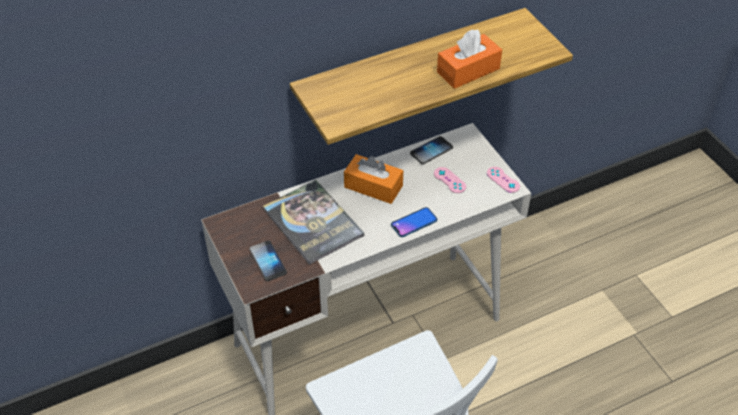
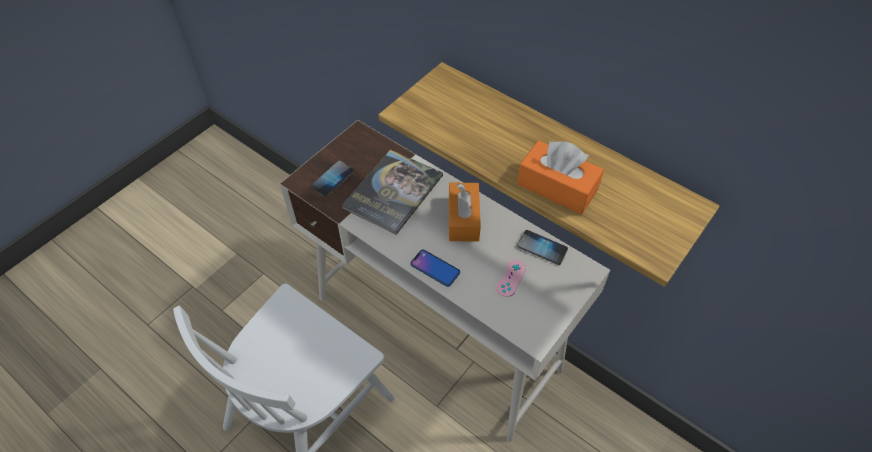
camera: 65 degrees right, 5 degrees up
pink game controller [487,167,520,193] -> none

